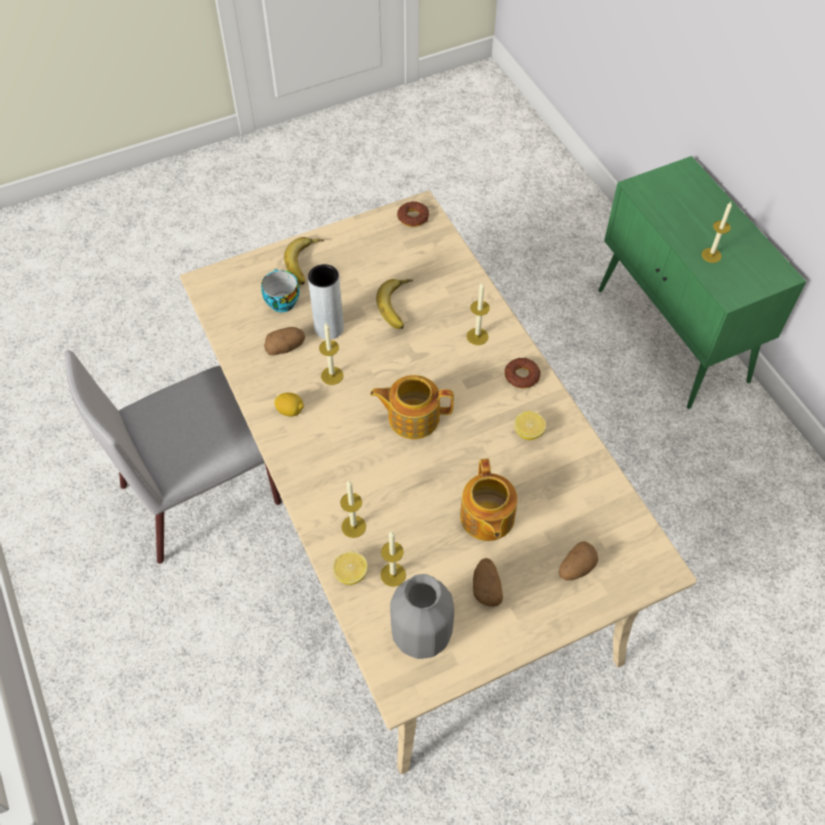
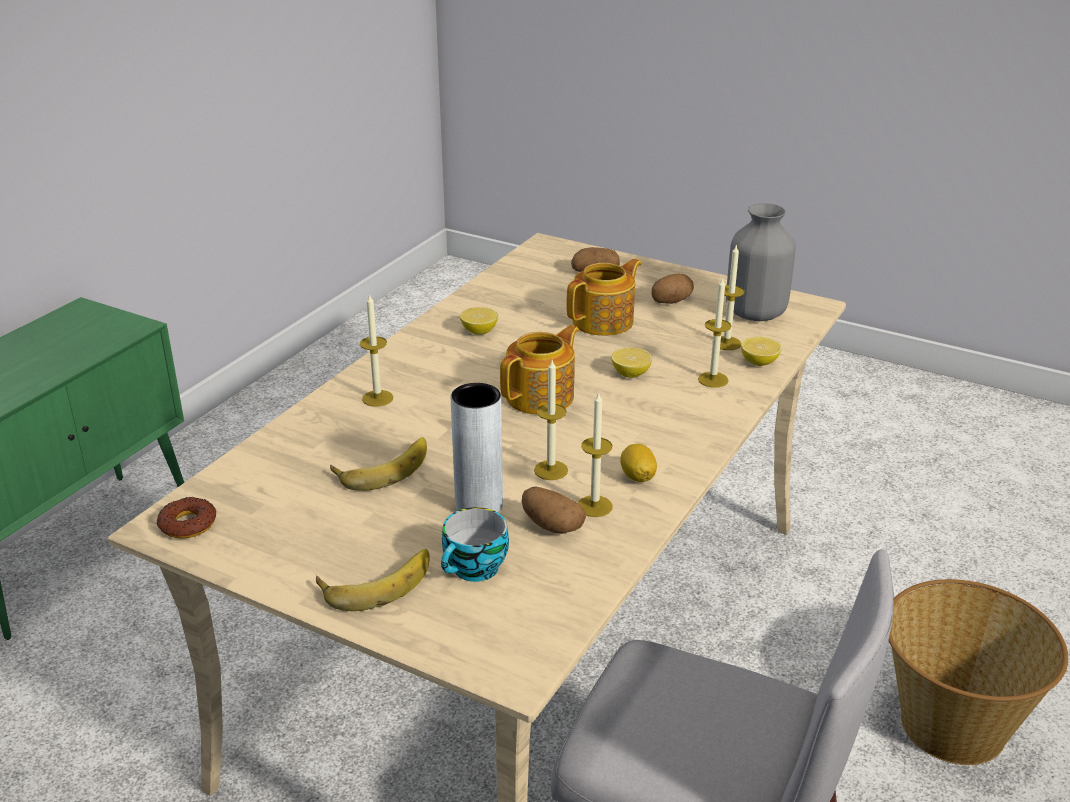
camera: 125 degrees left, 25 degrees down
teapot [370,375,454,439] -> teapot turned 105 degrees counterclockwise [500,325,579,414]
donut [505,358,541,388] -> none
candle [701,202,732,263] -> candle moved to [578,392,613,517]
none -> lemon [612,348,652,378]
none -> basket [888,579,1068,765]

